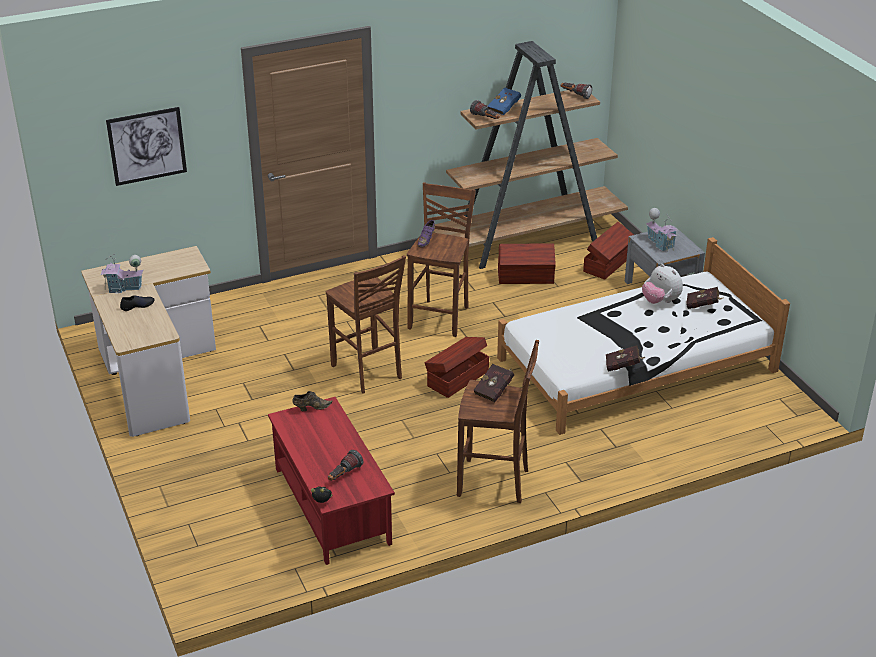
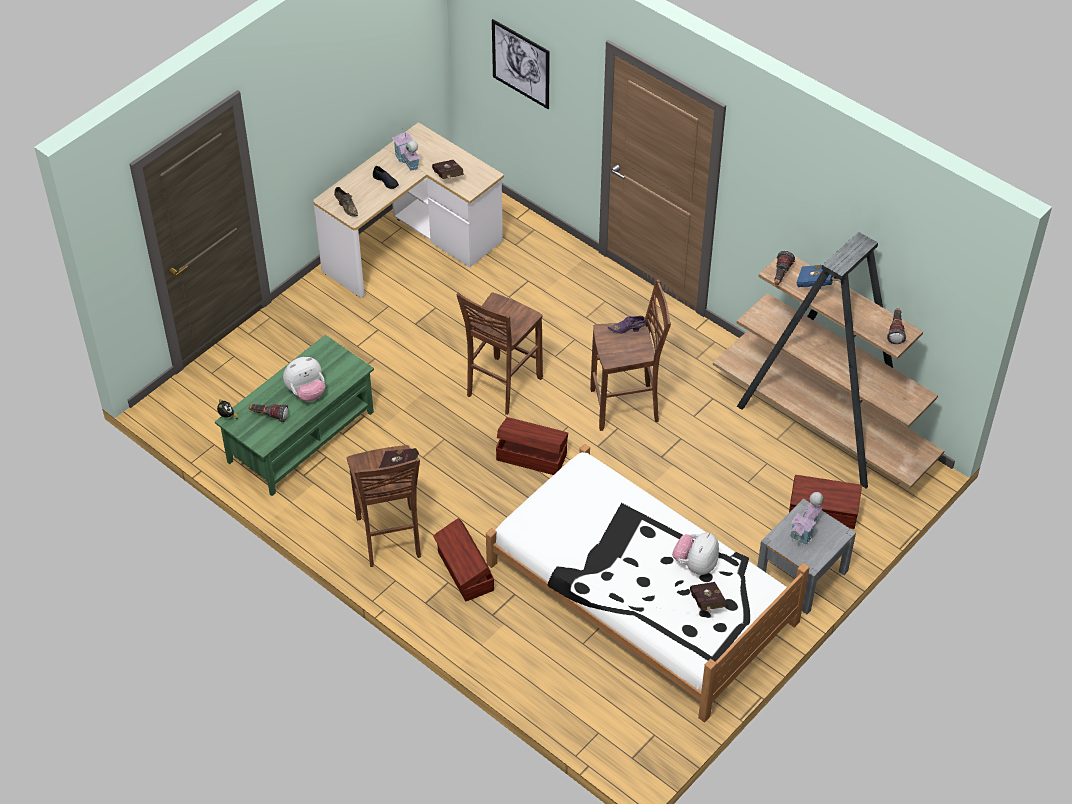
camera: 65 degrees right, 15 degrees up
red coffee table [268,397,395,565] -> green coffee table [215,335,374,496]
brown shoe [292,391,333,411] -> brown shoe moved to [334,187,358,217]
brown storage box [498,243,556,284] -> brown storage box moved to [433,518,494,602]
red book [606,345,645,372] -> red book moved to [432,160,464,180]
none -> plush toy [283,357,325,402]

